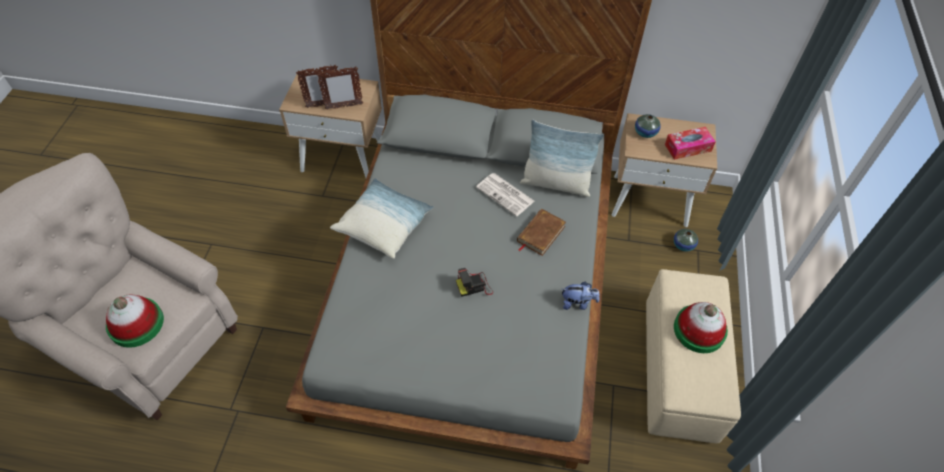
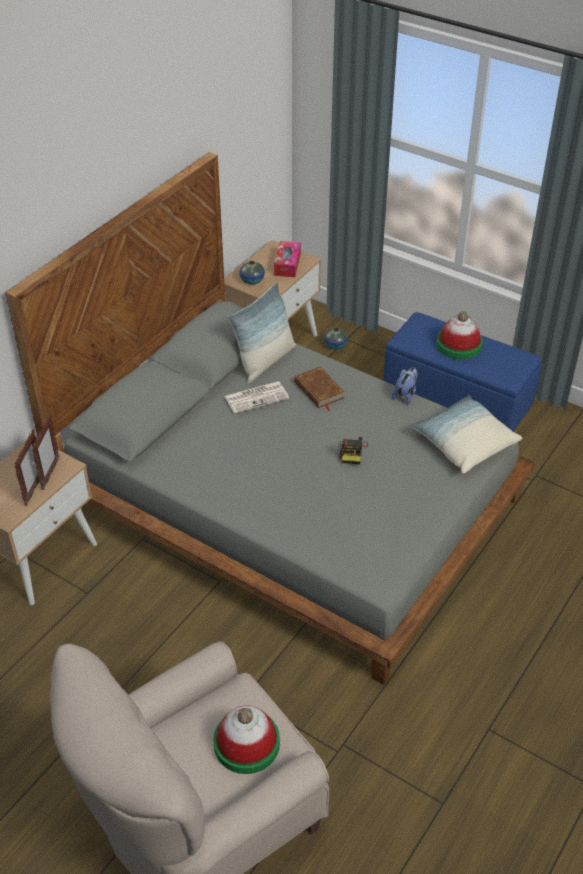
camera: 65 degrees left, 10 degrees down
pillow [330,178,434,259] -> pillow moved to [410,395,522,474]
beige ottoman [646,269,741,443] -> blue ottoman [383,312,542,432]

